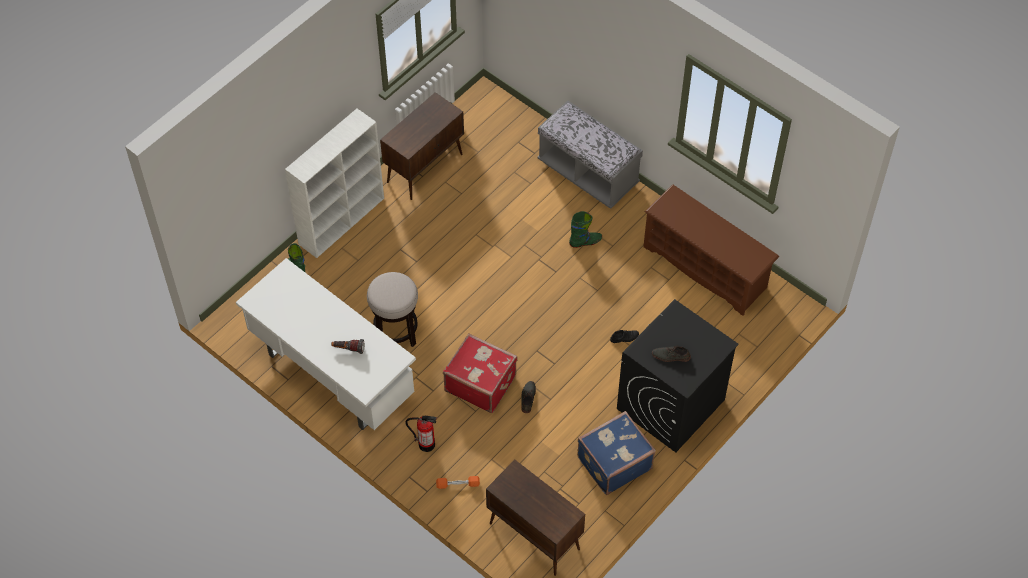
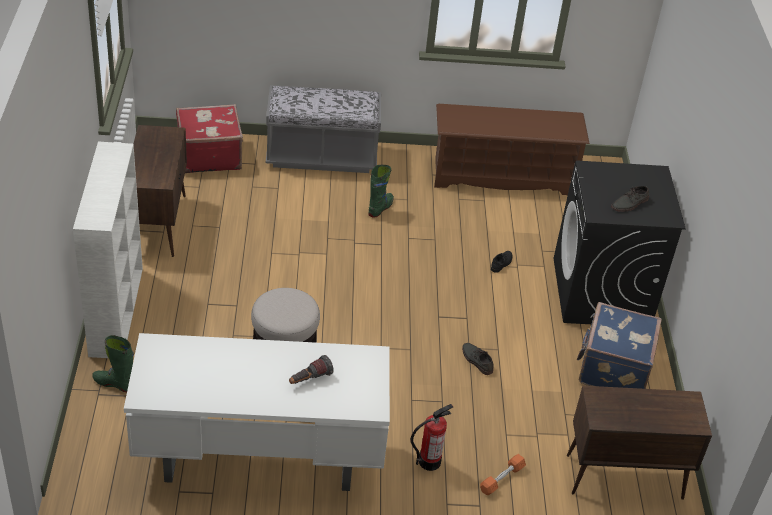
camera: 45 degrees left, 15 degrees down
red suitcase [443,333,518,413] -> red suitcase moved to [176,104,243,173]

